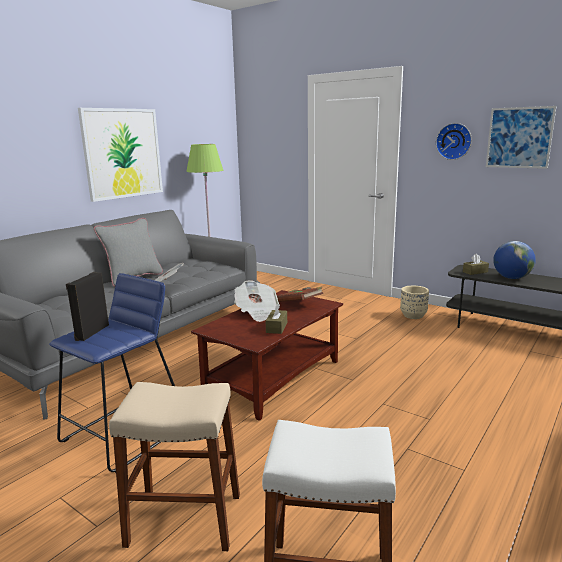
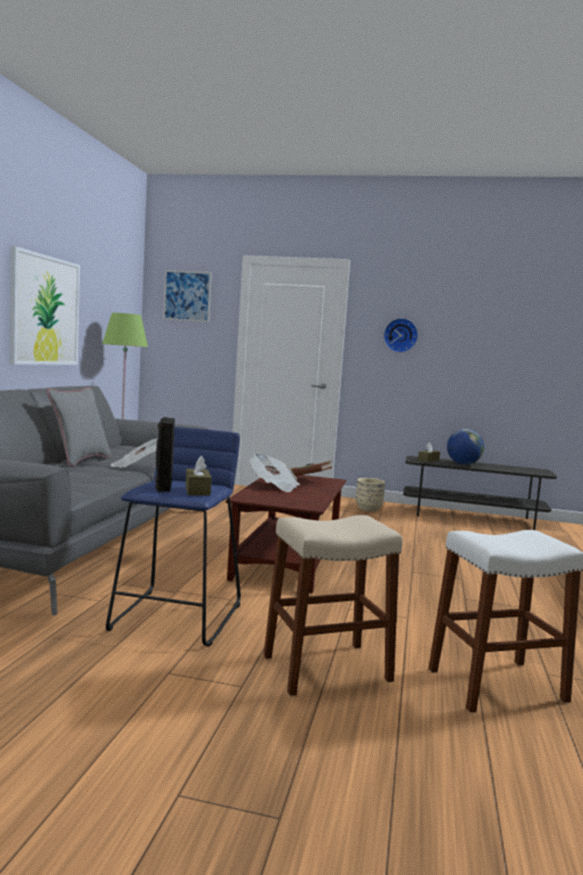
camera: 25 degrees left, 10 degrees down
brown tissue box [266,304,287,334] -> brown tissue box moved to [186,456,212,496]
picture [486,106,557,169] -> picture moved to [163,270,212,322]

